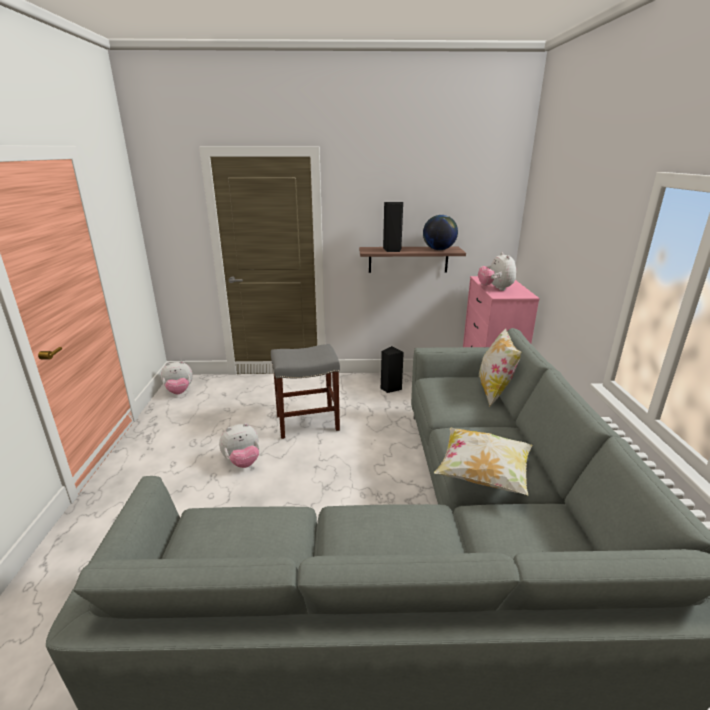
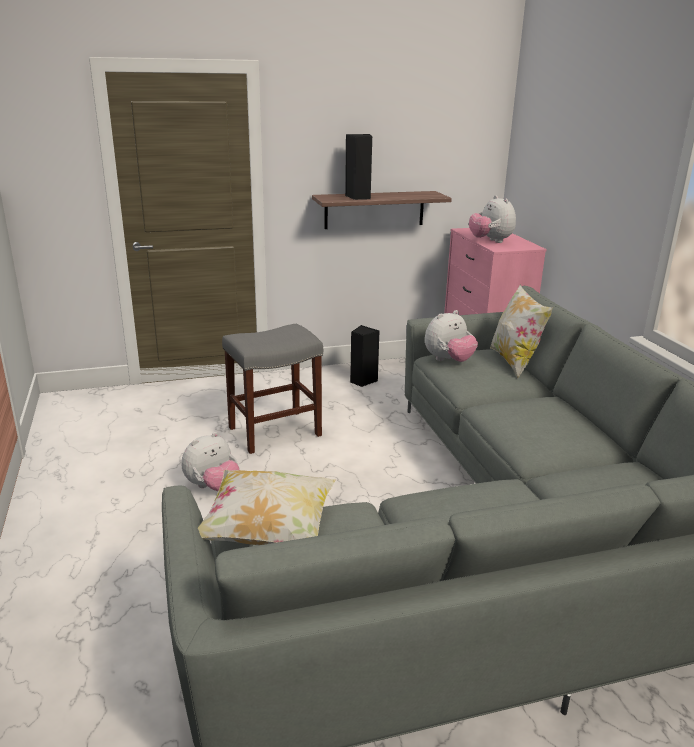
camera: 15 degrees left, 0 degrees up
plush toy [161,361,193,394] -> plush toy moved to [425,310,478,362]
globe [423,215,458,250] -> none
pillow [434,428,532,496] -> pillow moved to [198,470,336,545]

